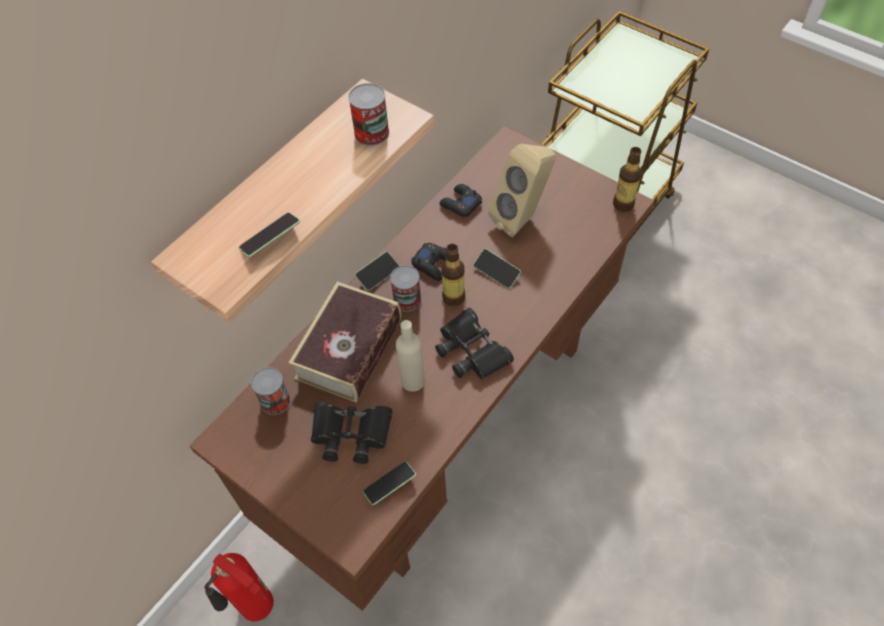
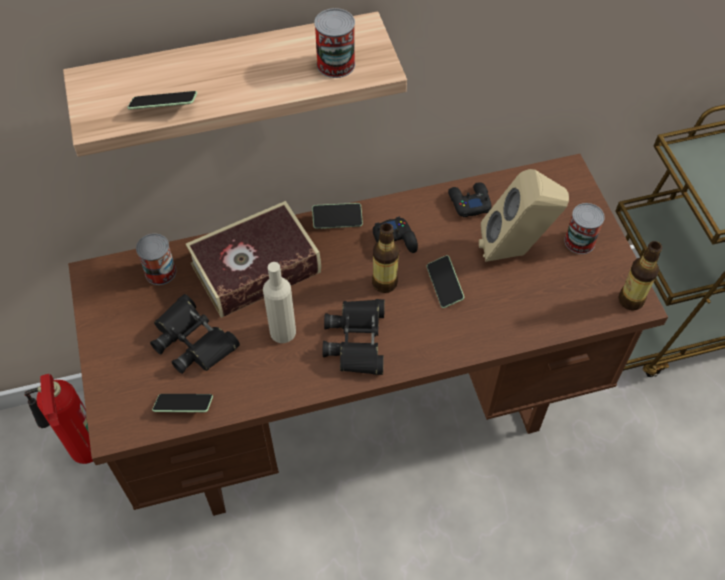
camera: 35 degrees right, 0 degrees up
can [390,265,421,312] -> can moved to [564,203,605,254]

